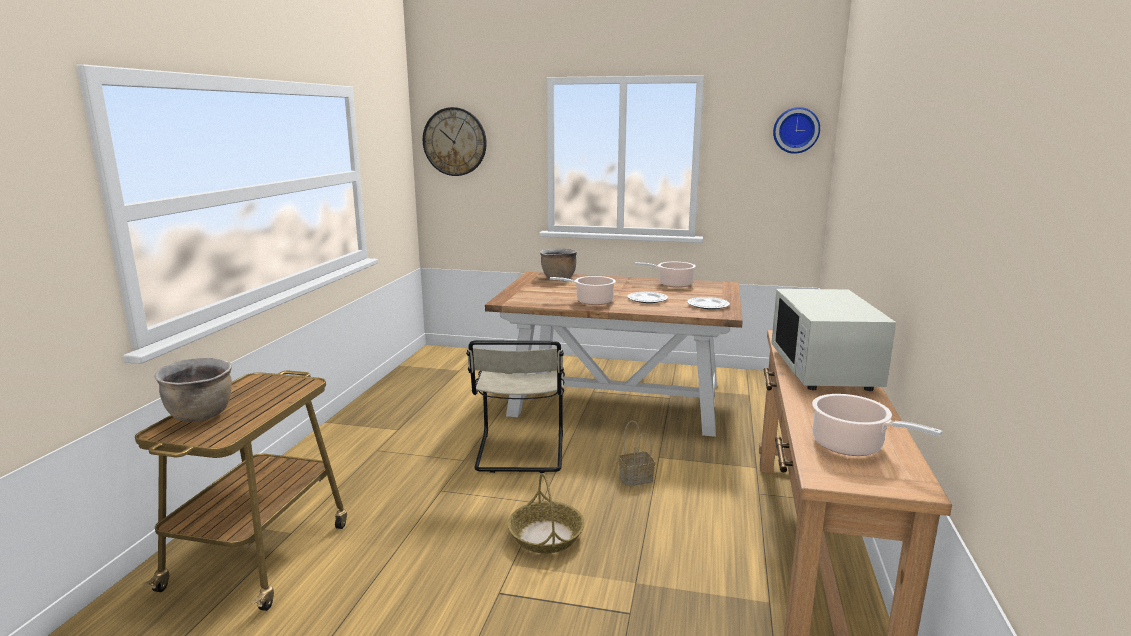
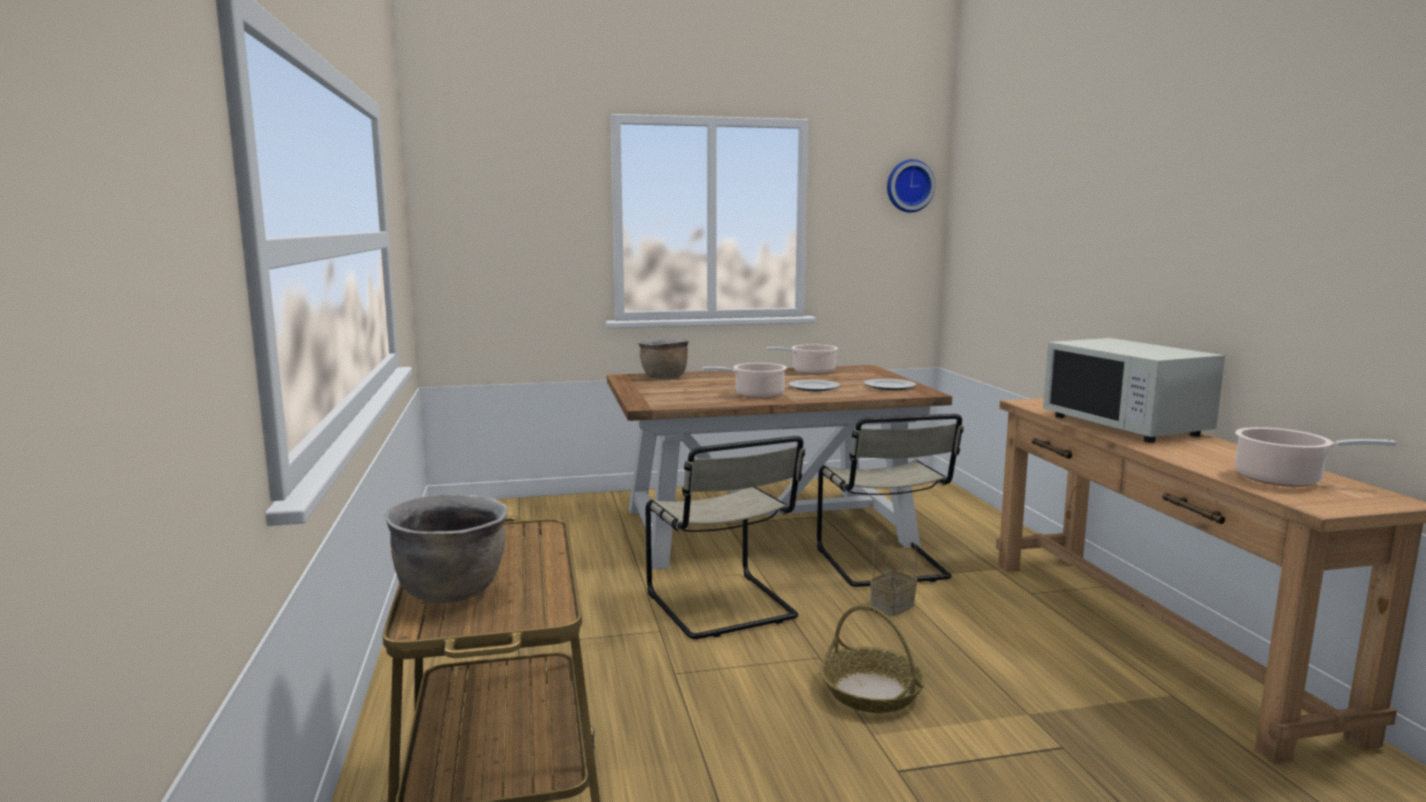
camera: 25 degrees left, 5 degrees down
wall clock [423,107,487,176] -> none
none -> beige chair [817,414,964,587]

